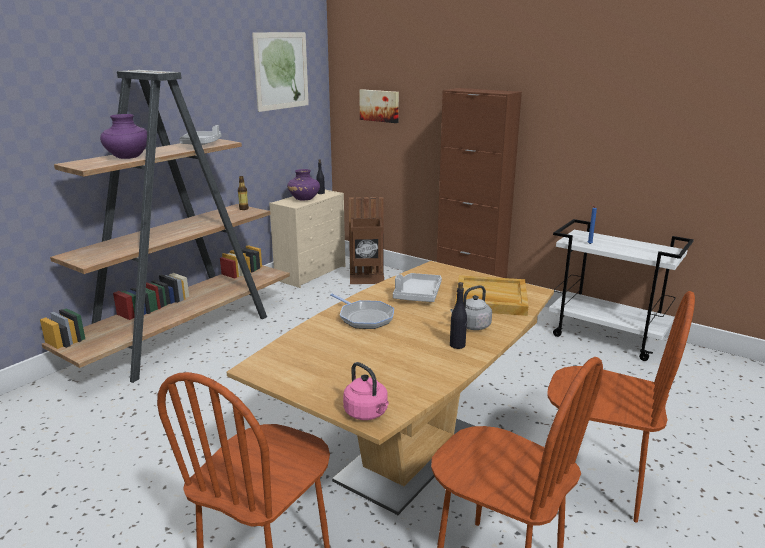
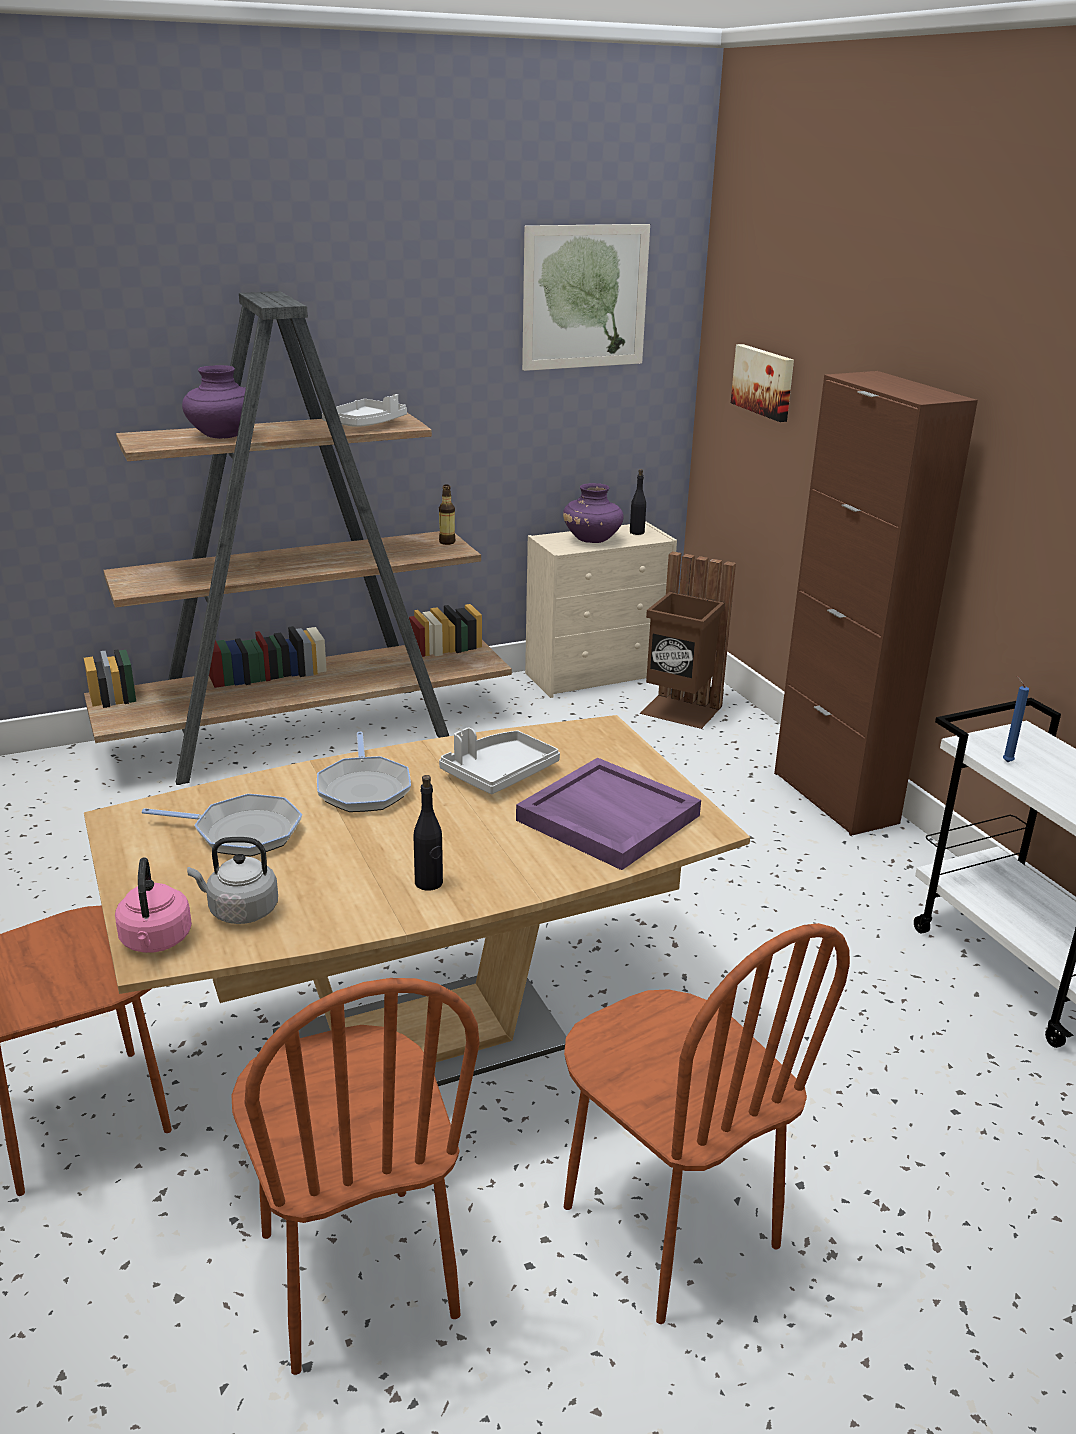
camera: 30 degrees right, 5 degrees up
grey kettle [450,285,492,330] -> grey kettle moved to [187,837,278,924]
beige tray [455,275,528,316] -> purple tray [516,758,701,870]
none -> frying pan [142,794,302,856]

